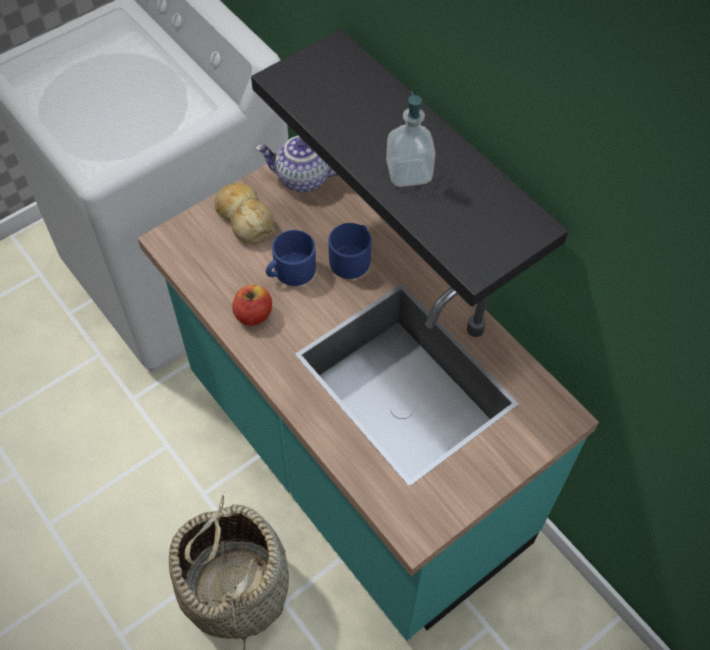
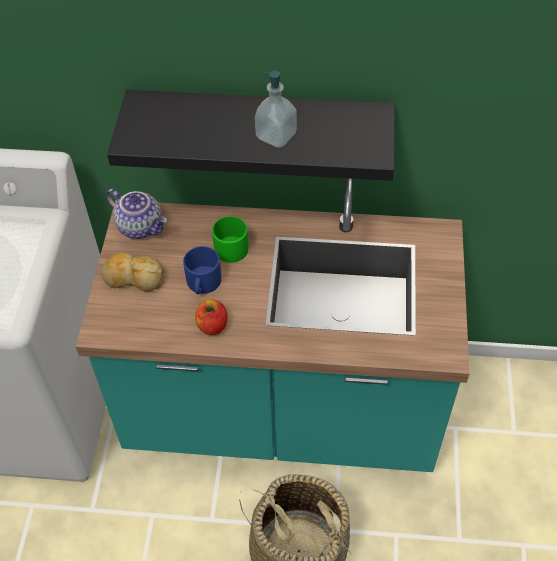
camera: 45 degrees left, 5 degrees down
teapot [256,136,338,192] -> teapot turned 105 degrees counterclockwise [106,189,167,239]
blue mug [328,223,371,279] -> green mug [212,216,248,263]

